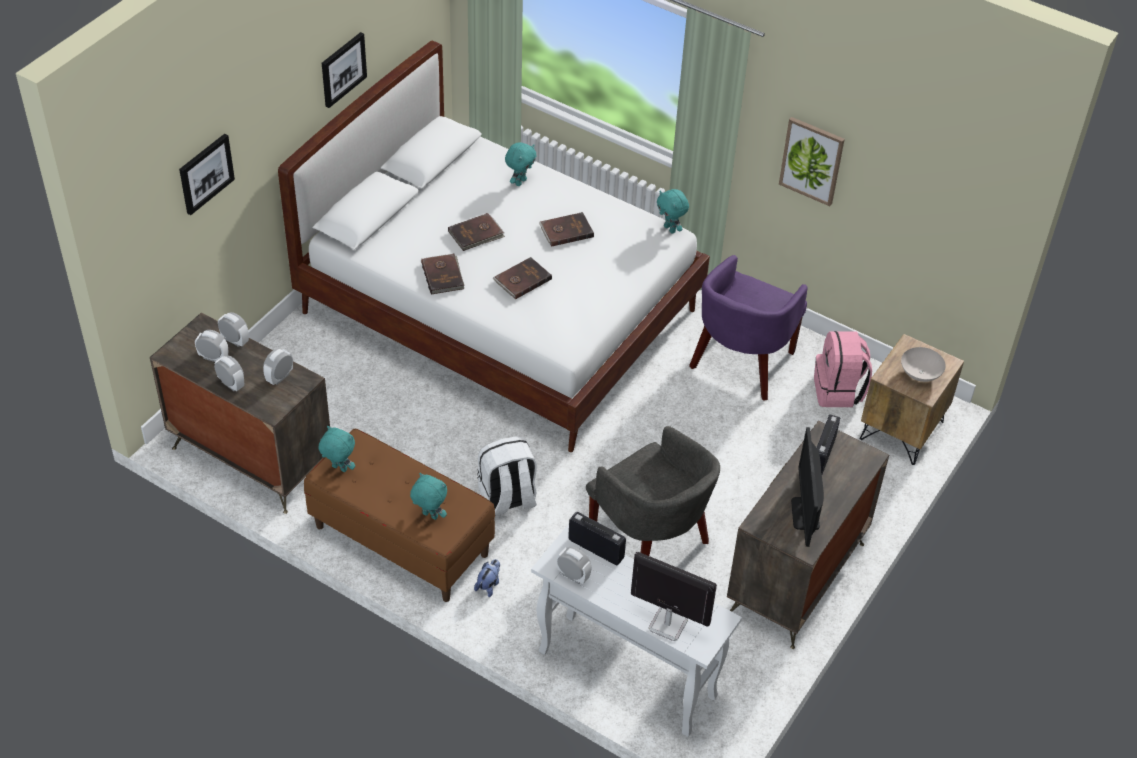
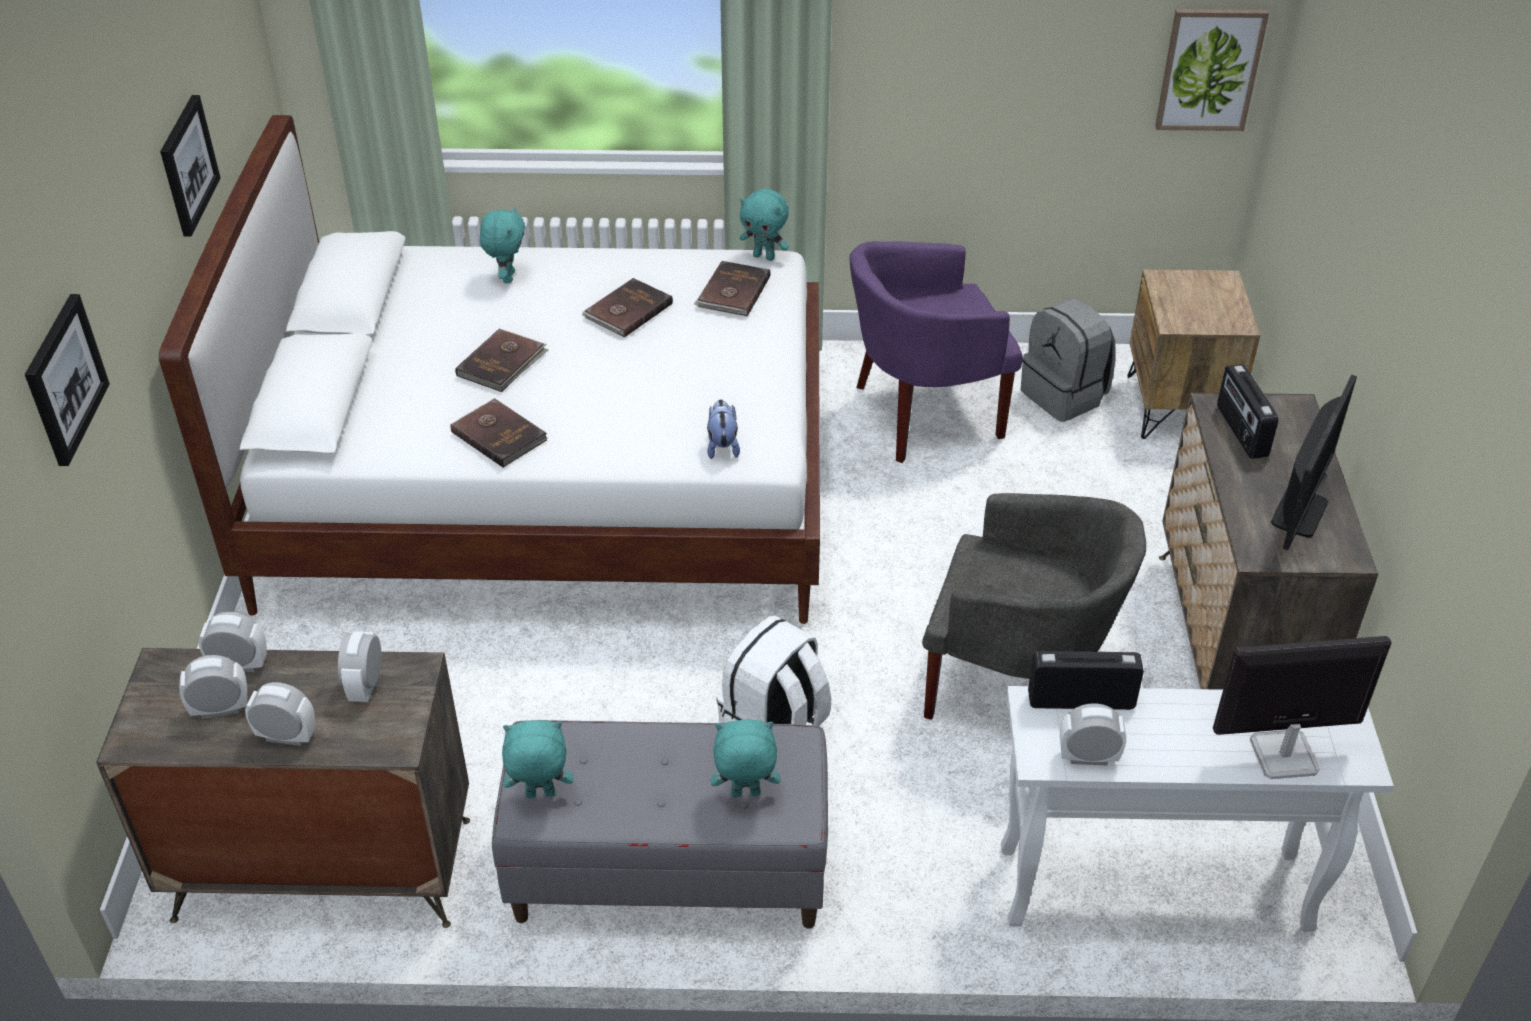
camera: 30 degrees left, 5 degrees down
brown bench [304,429,495,602] -> grey bench [492,720,828,929]
plush toy [474,559,500,597] -> plush toy moved to [707,399,740,459]
brown book [493,257,552,299] -> brown book moved to [694,261,771,316]
purple armchair [689,255,808,401] -> purple armchair turned 75 degrees clockwise [849,241,1023,463]
picture [779,117,845,206] -> picture moved to [1155,9,1269,131]
monitor [791,427,824,547] -> monitor turned 120 degrees counterclockwise [1271,375,1357,550]
pink backpack [814,331,872,407] -> grey backpack [1021,298,1115,422]
white bowl [901,347,946,382] -> none

